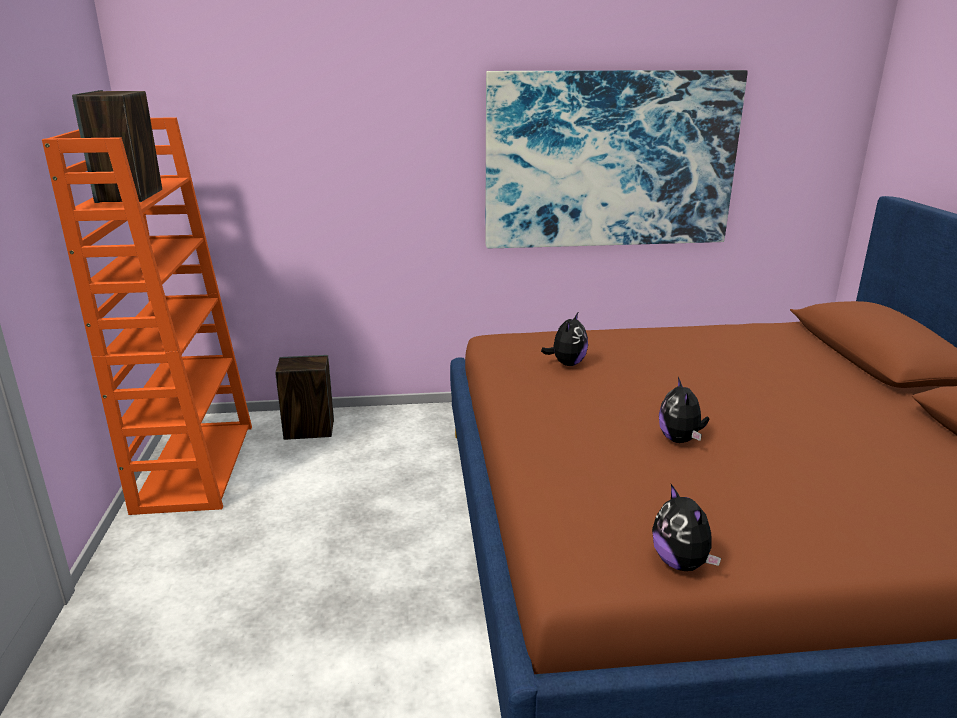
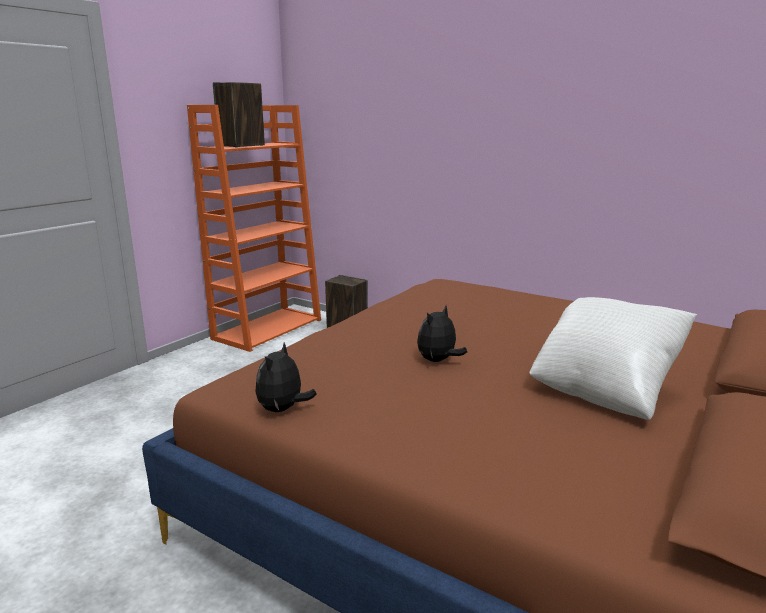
camera: 40 degrees right, 5 degrees down
picture [485,70,748,248] -> none
plush toy [541,313,588,366] -> none
none -> white pillow [529,297,697,420]

